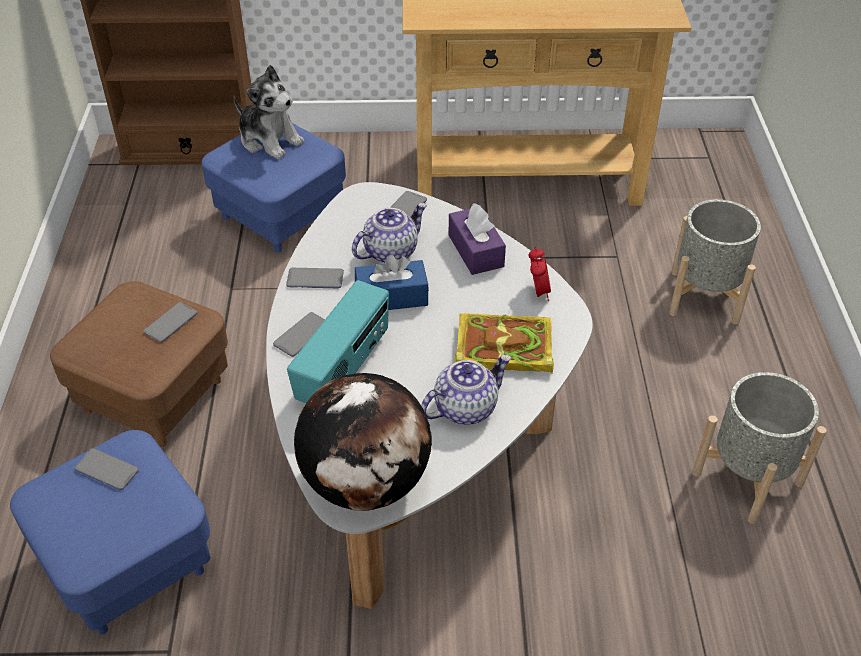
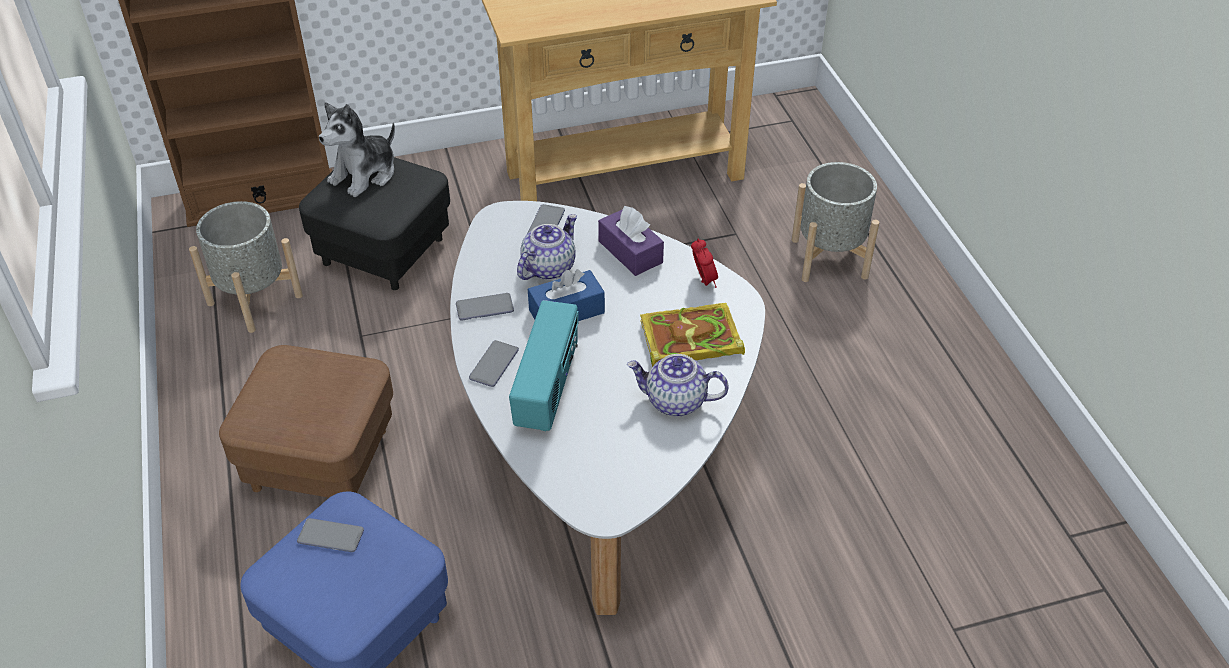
camera: 15 degrees left, 0 degrees up
phone [144,302,198,343] -> none
blue ottoman [202,123,346,253] -> black ottoman [299,157,450,290]
plush toy [233,65,304,159] -> plush toy turned 105 degrees clockwise [319,102,395,197]
globe [294,373,432,511] -> none
teapot [421,355,511,425] -> teapot turned 120 degrees counterclockwise [627,354,729,416]
grey planter [692,372,827,524] -> grey planter moved to [189,201,303,333]

